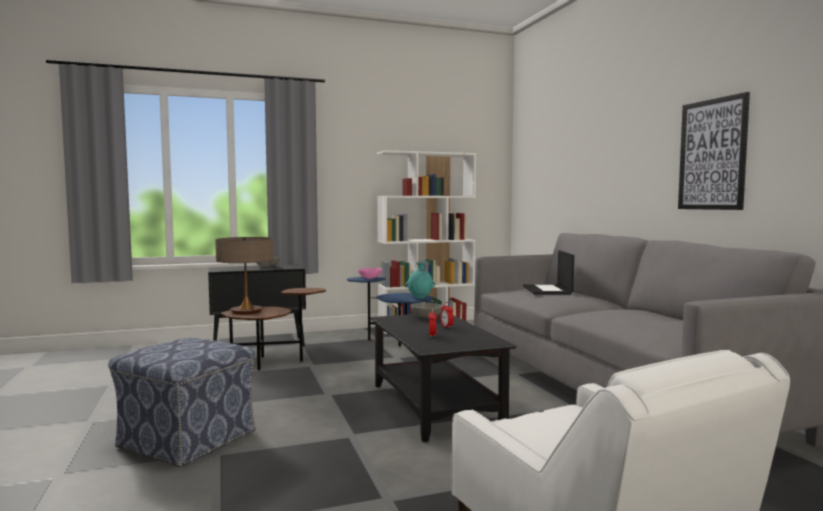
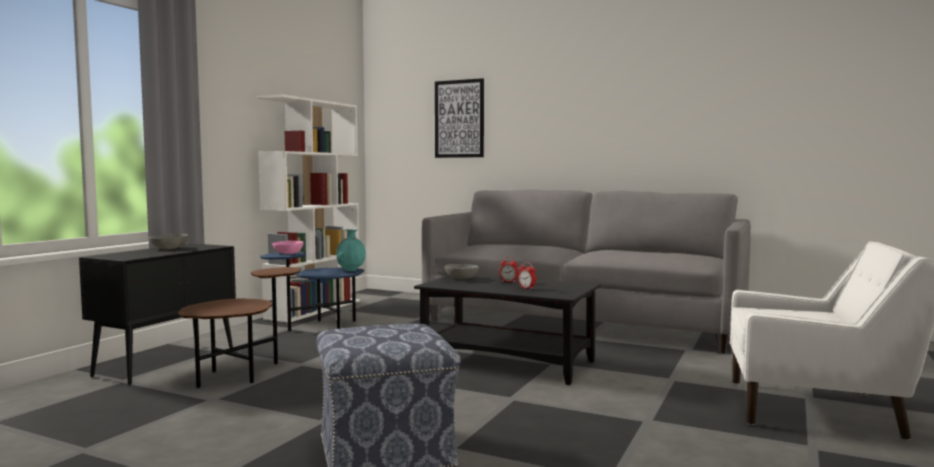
camera: 45 degrees left, 0 degrees up
table lamp [215,237,274,315] -> none
laptop [523,250,574,295] -> none
picture [678,92,750,210] -> picture moved to [435,78,484,158]

